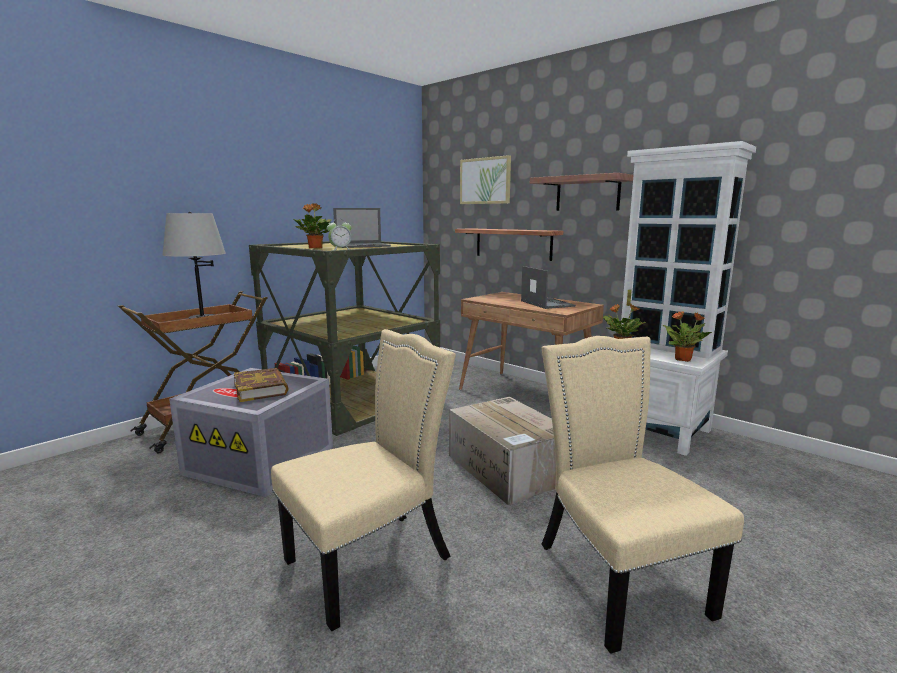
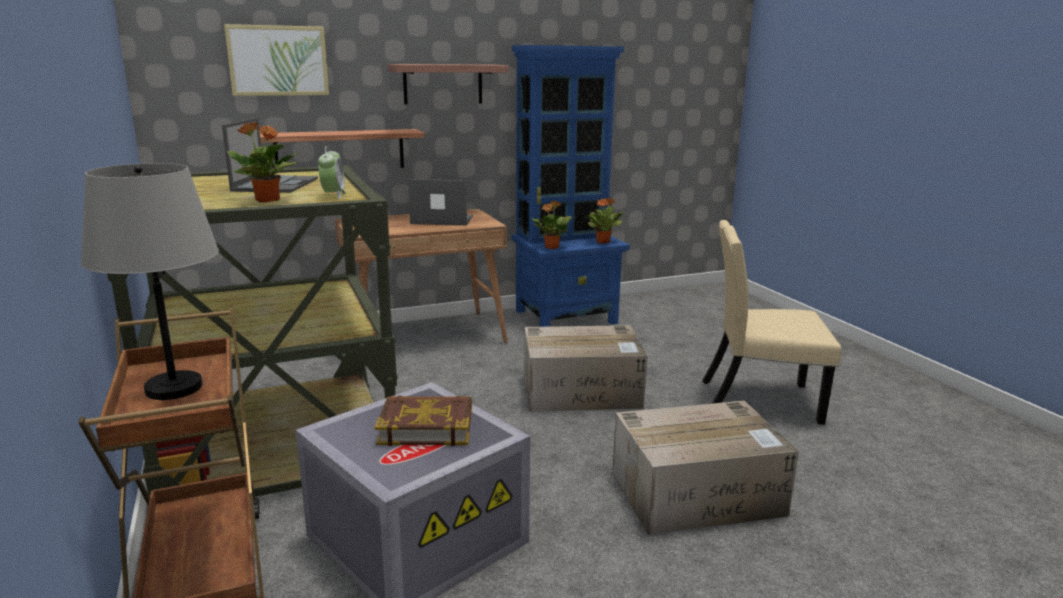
camera: 65 degrees left, 5 degrees up
beige chair [271,329,456,631] -> cardboard box [612,401,799,535]
white cabinet [621,141,756,456] -> blue cabinet [511,45,630,327]

